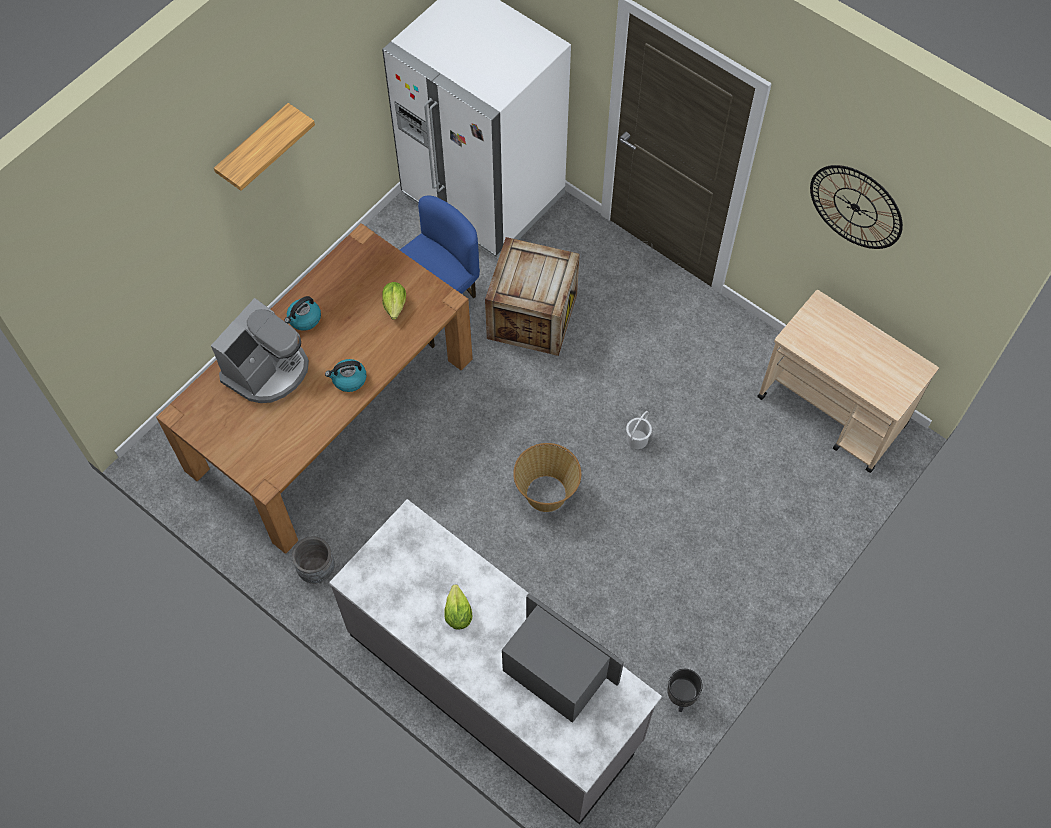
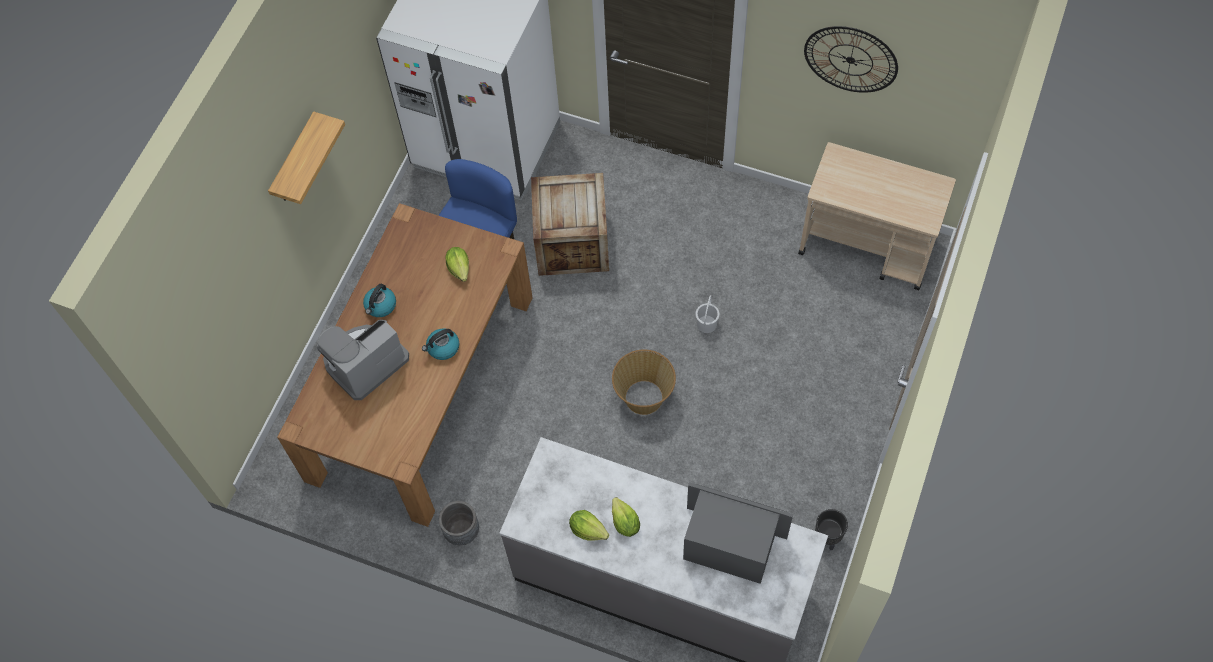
camera: 15 degrees left, 0 degrees up
coffee machine [211,298,309,403] -> coffee machine turned 150 degrees counterclockwise [317,320,409,400]
none -> lettuce [569,510,609,541]

